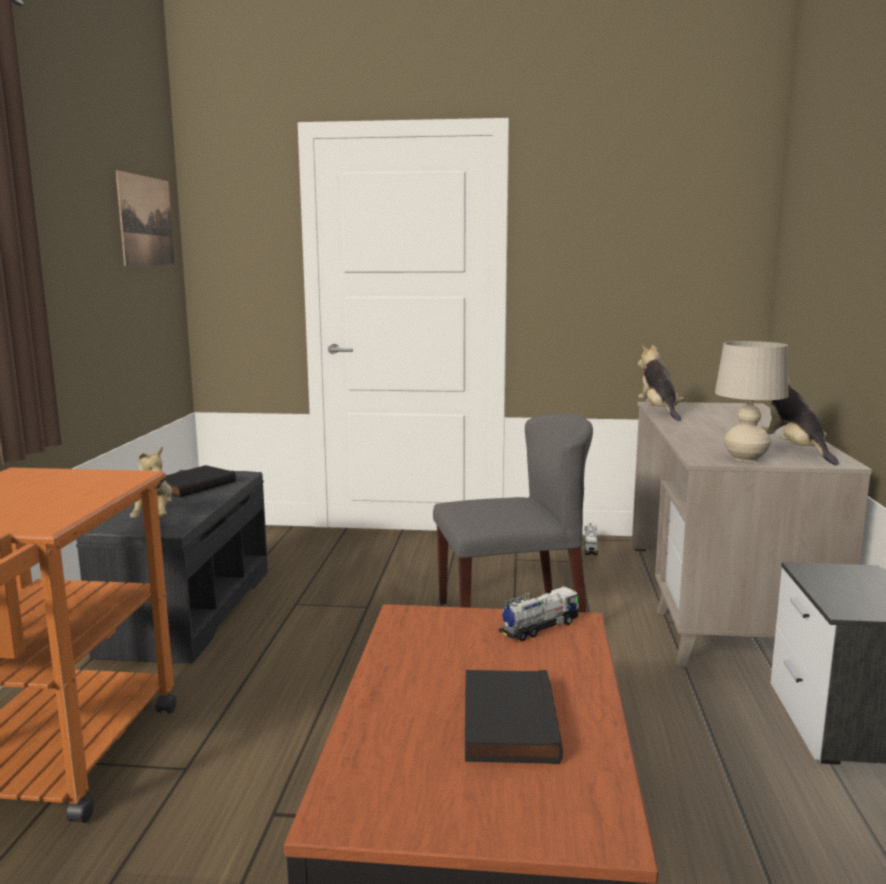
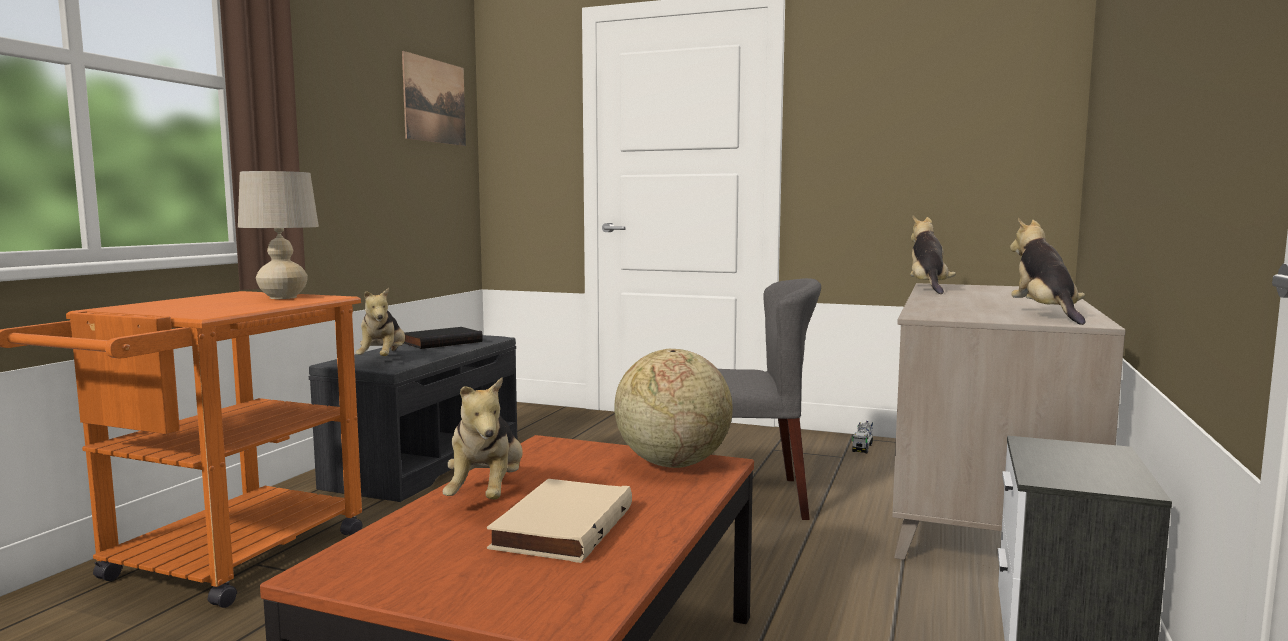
camera: 15 degrees right, 5 degrees down
black book [465,670,563,764] -> beige book [487,479,632,563]
toy truck [499,586,579,641] -> globe [614,349,733,468]
beige table lamp [715,341,788,461] -> beige table lamp moved to [238,171,319,299]
none -> plush toy [443,377,523,499]

